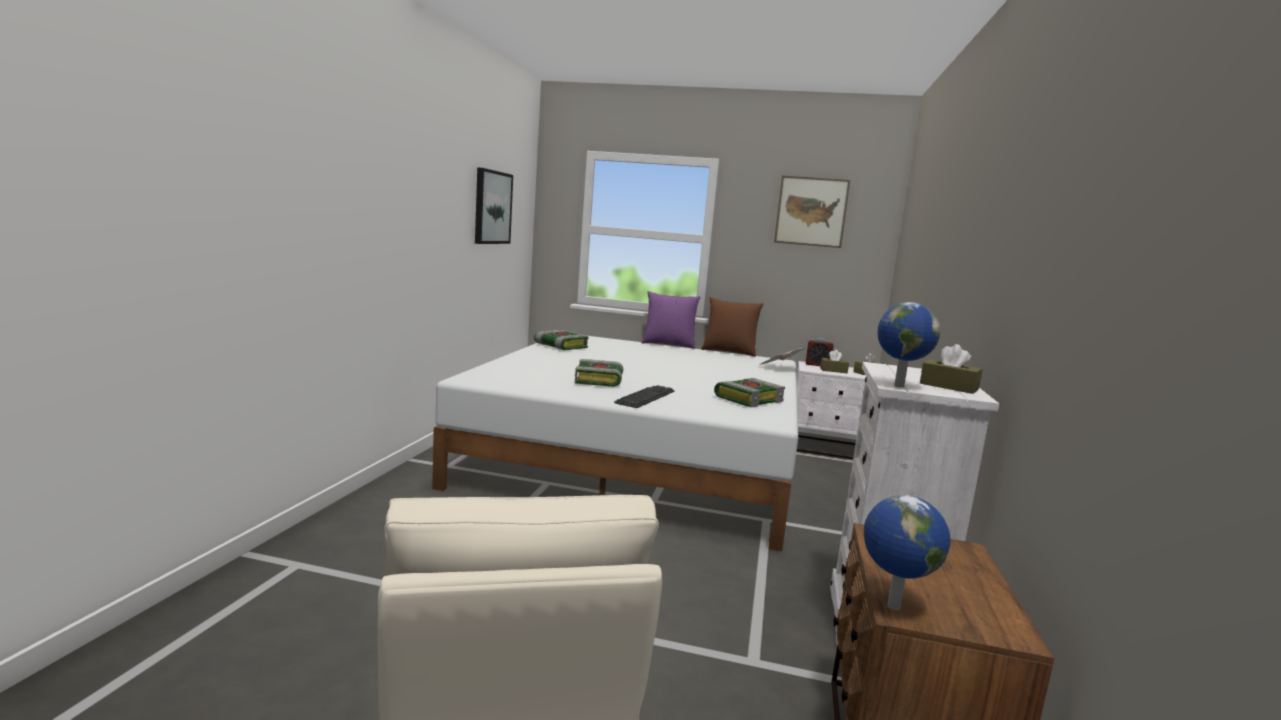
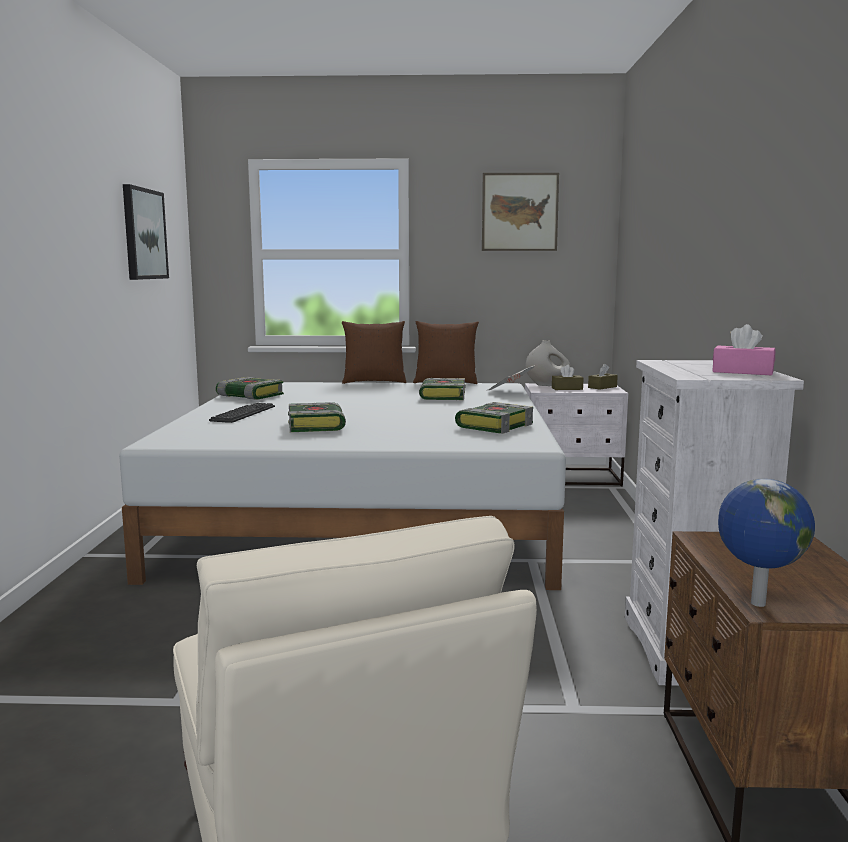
camera: 10 degrees left, 0 degrees up
keyboard [614,385,674,408] -> keyboard moved to [209,403,275,423]
purple pillow [641,291,701,349] -> brown pillow [342,321,406,384]
alarm clock [806,339,834,366] -> white vase [526,340,571,386]
globe [877,302,940,388] -> none
brown tissue box [920,344,983,394] -> pink tissue box [712,324,775,375]
none -> book [419,378,466,400]

